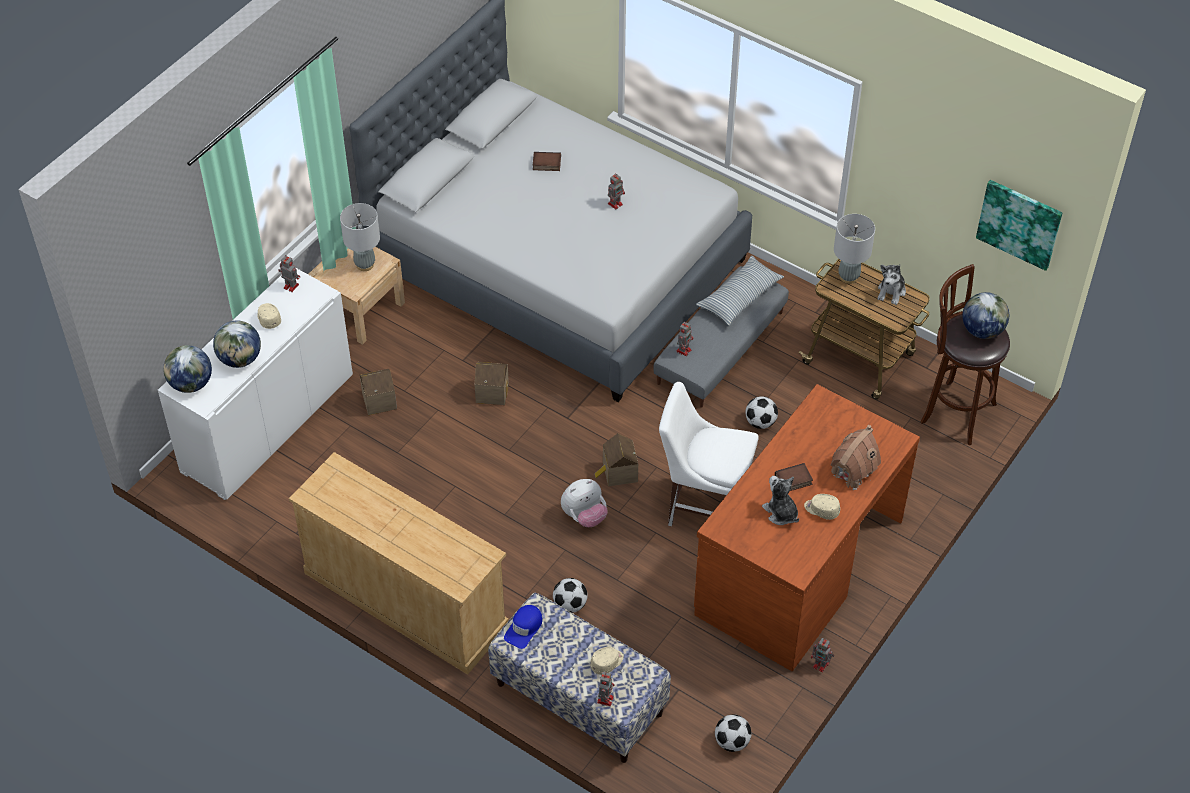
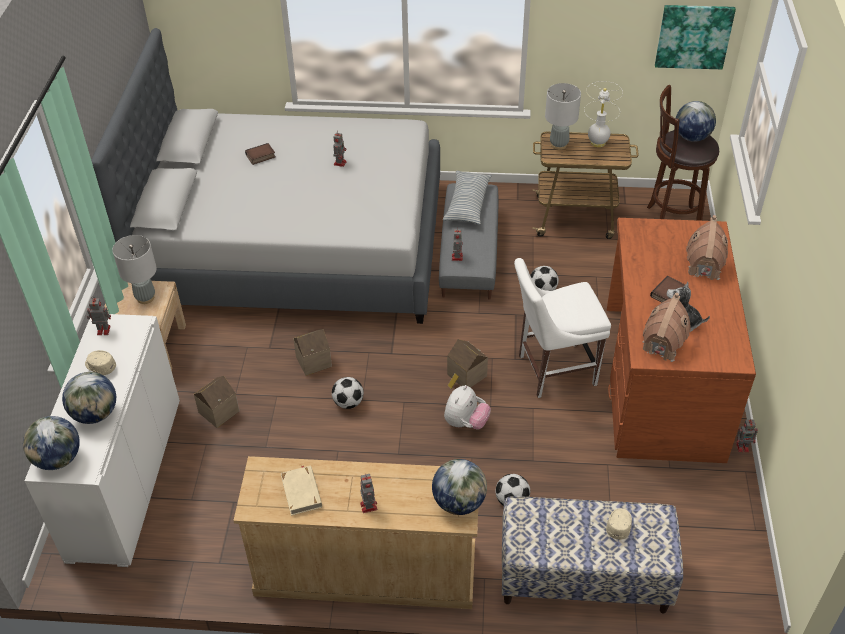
camera: 30 degrees left, 5 degrees down
blue cap [504,605,543,649] -> none
toy robot [597,672,615,706] -> toy robot moved to [360,474,377,513]
football [715,715,752,752] -> football moved to [332,377,364,409]
beige cap [804,494,840,520] -> none
plush toy [878,265,906,305] -> white table lamp [584,81,623,147]
none -> beige book [281,466,322,516]
none -> globe [432,459,487,515]
none -> toy house [642,293,691,362]

